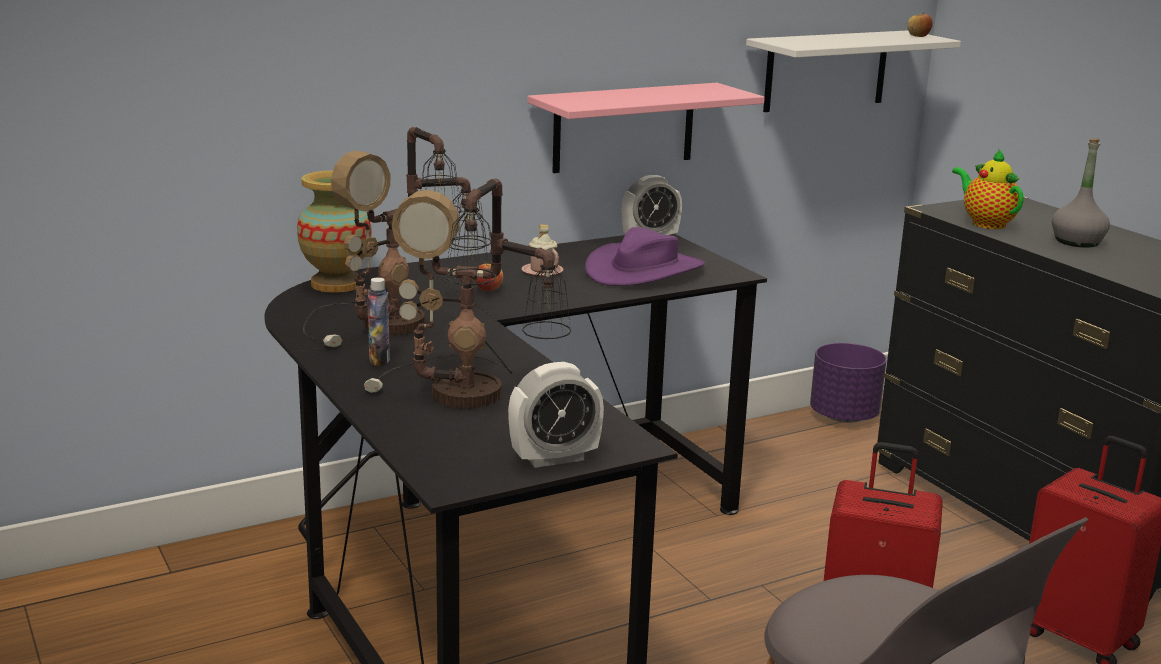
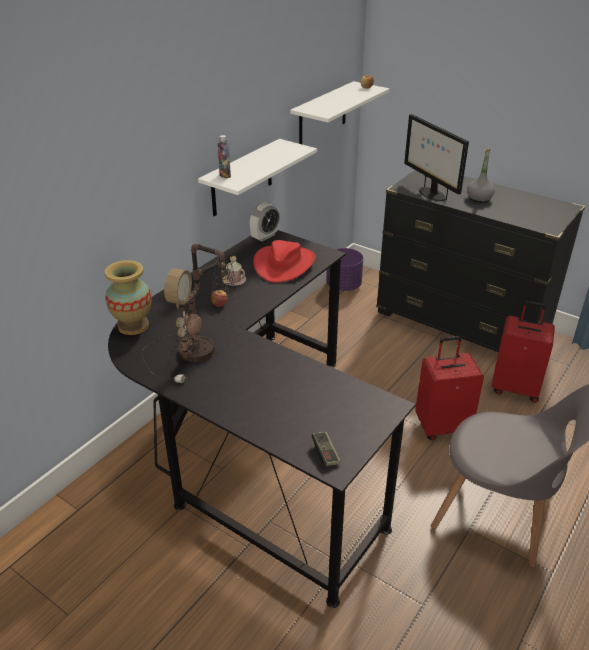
camera: 25 degrees left, 15 degrees up
table lamp [364,178,571,409] -> none
bottle [367,278,390,366] -> bottle moved to [218,135,231,178]
alarm clock [508,362,604,468] -> none
pink shelf [527,83,765,173] -> white shelf [198,139,317,216]
purple hat [585,227,705,286] -> red hat [253,240,316,283]
teapot [952,149,1024,229] -> monitor [404,114,469,201]
none -> game controller [311,432,341,466]

